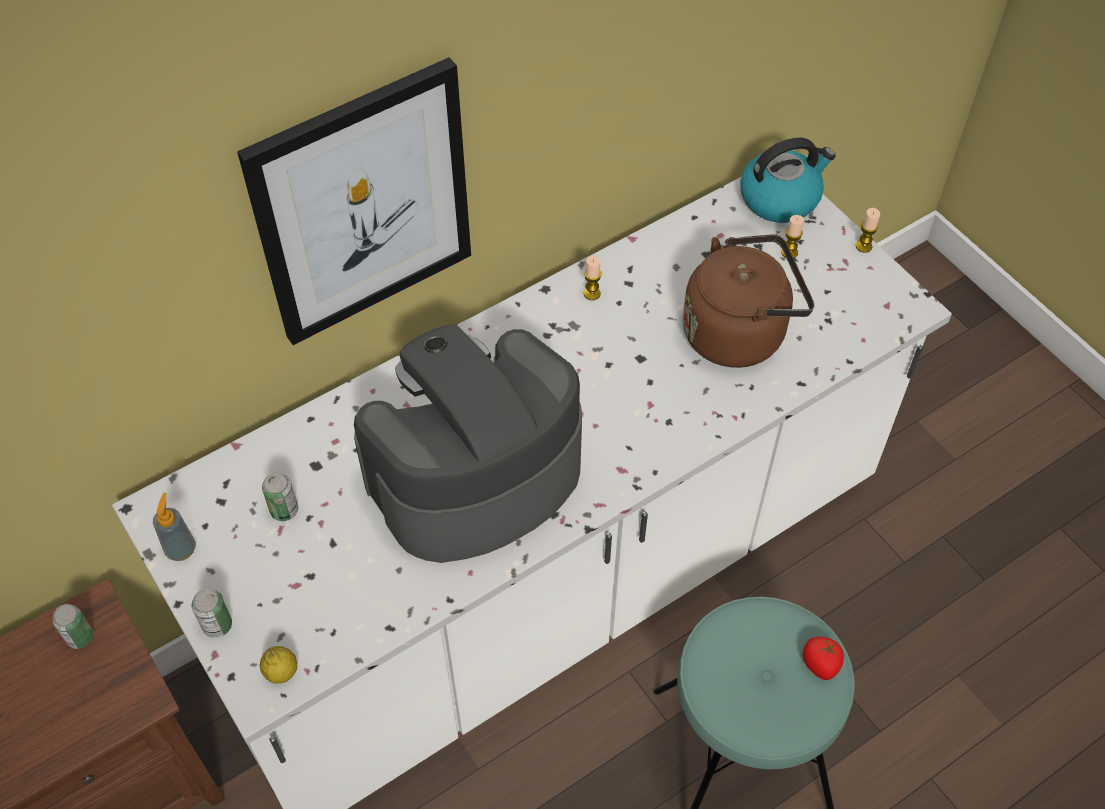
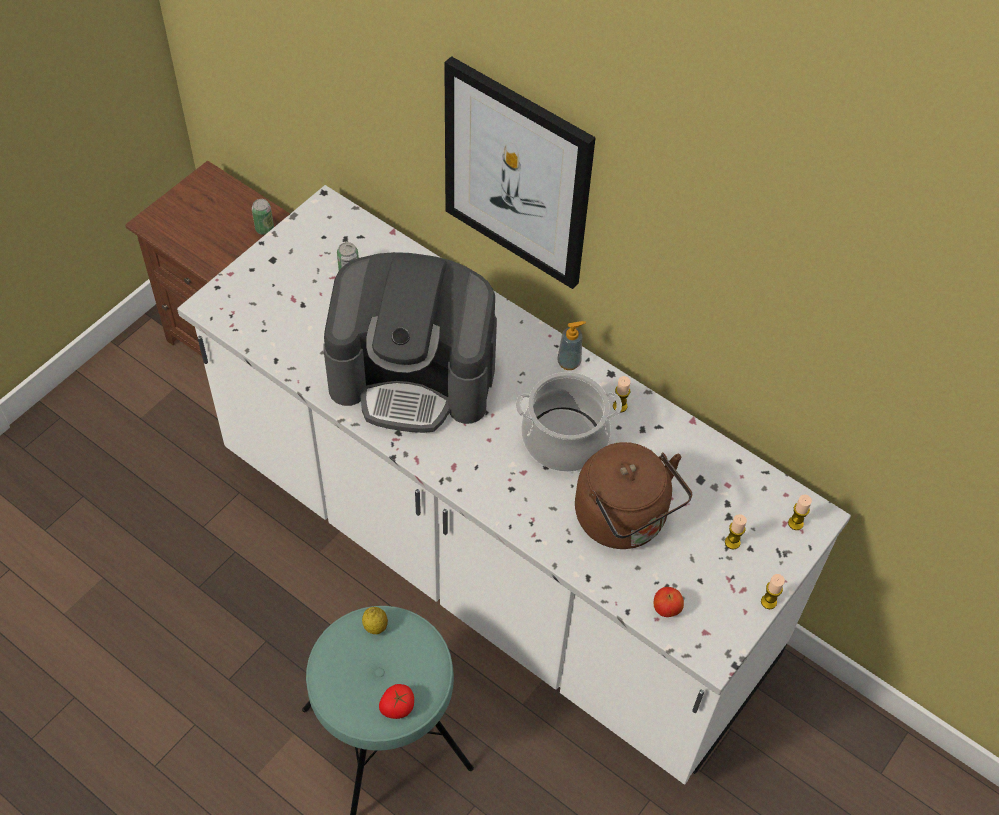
camera: 70 degrees right, 0 degrees up
soap dispenser [153,493,196,561] -> soap dispenser moved to [557,321,586,370]
can [192,589,232,638] -> none
lemon [260,646,297,684] -> lemon moved to [362,607,388,634]
coffee machine [354,324,582,563] -> coffee machine turned 150 degrees clockwise [323,252,497,433]
kettle [740,137,836,223] -> candle [788,495,812,530]
none -> cooking pot [516,372,622,472]
none -> apple [654,587,684,617]

